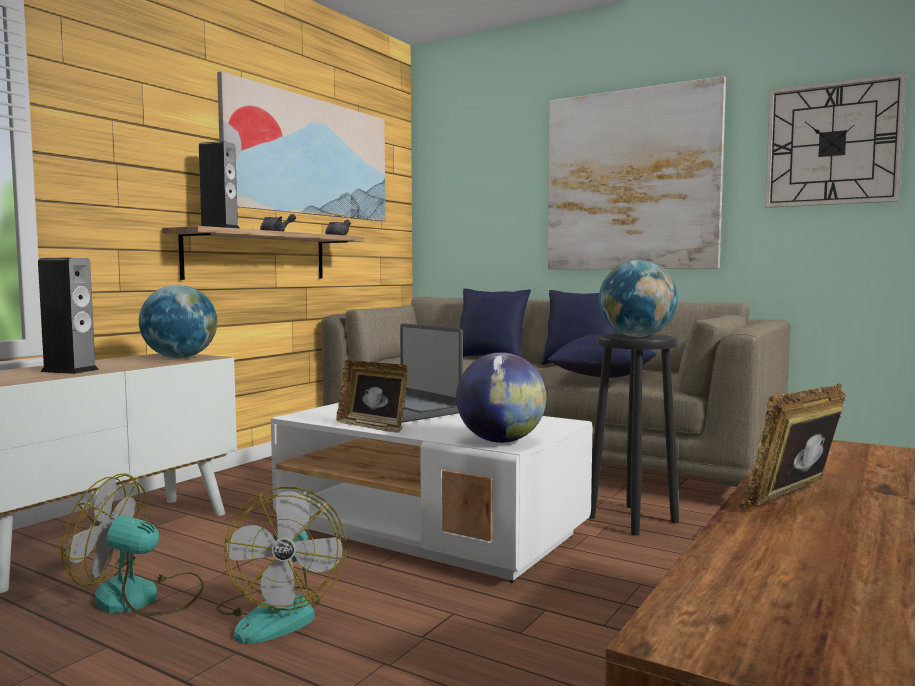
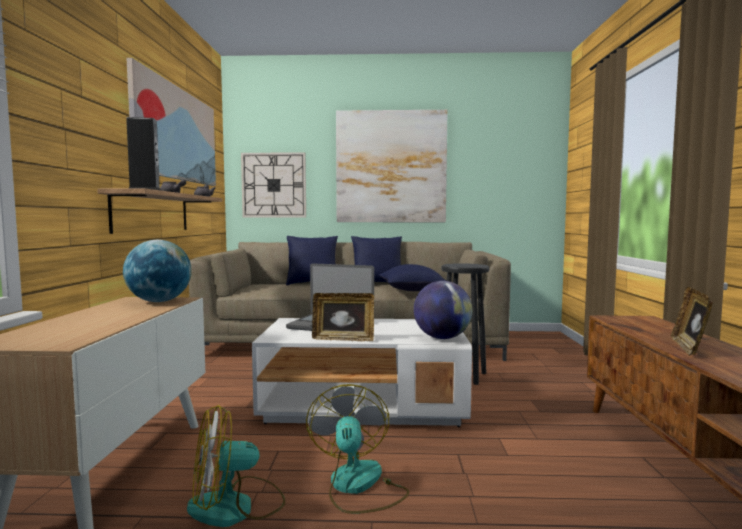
camera: 30 degrees left, 0 degrees up
speaker [38,257,99,374] -> none
fan [216,487,346,643] -> fan turned 150 degrees counterclockwise [306,384,409,514]
globe [599,260,678,337] -> none
wall clock [765,72,906,208] -> wall clock moved to [241,152,306,218]

